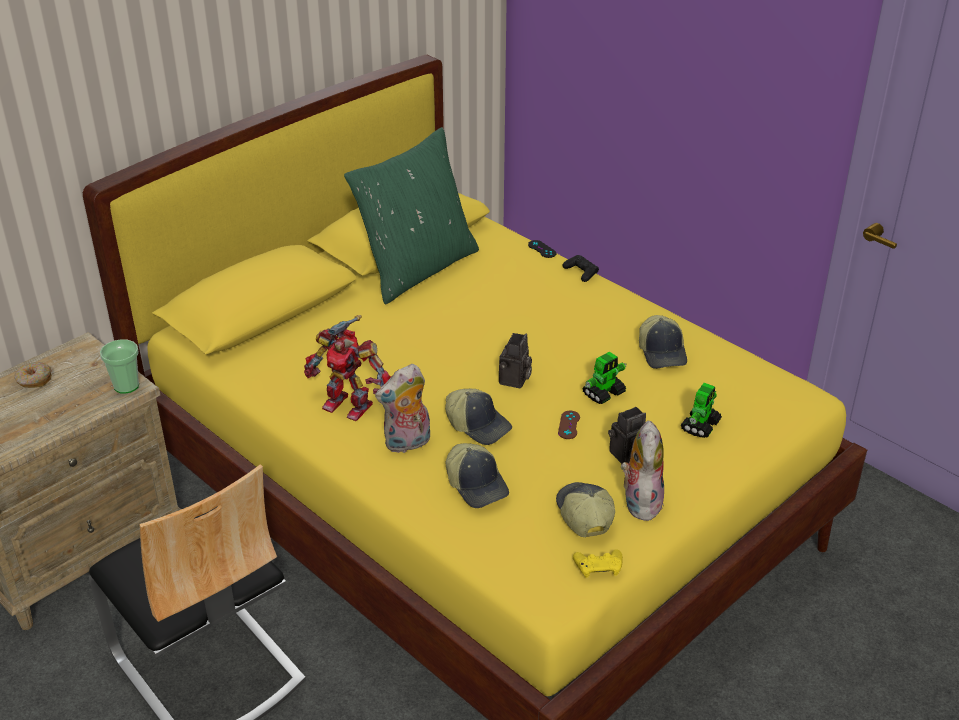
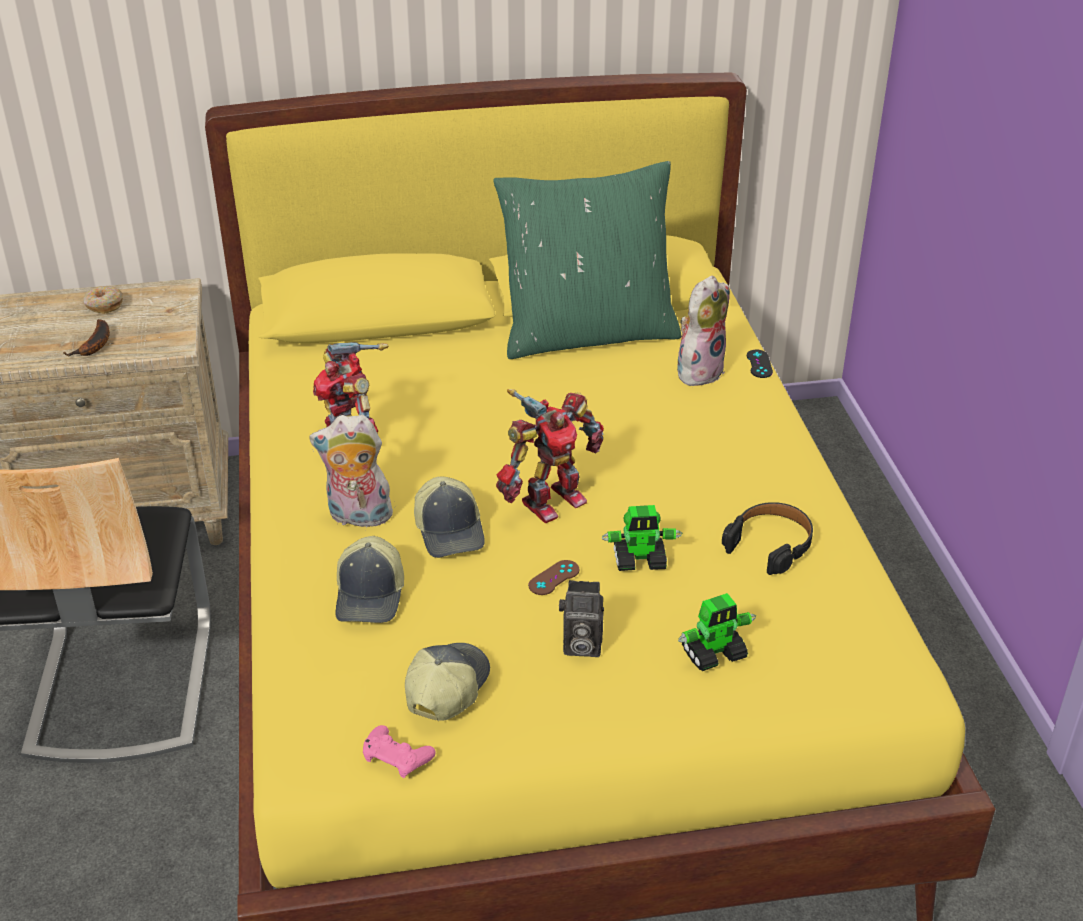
camera: 35 degrees right, 0 degrees up
cup [100,339,139,394] -> none
camera [499,333,532,388] -> toy robot [496,389,604,524]
black game controller [562,255,599,282] -> none
yellow game controller [573,549,623,578] -> pink game controller [363,725,436,778]
plush toy [621,421,664,521] -> plush toy moved to [677,275,730,386]
cap [639,315,687,369] -> black headphones [722,502,813,575]
none -> banana [64,319,110,356]

